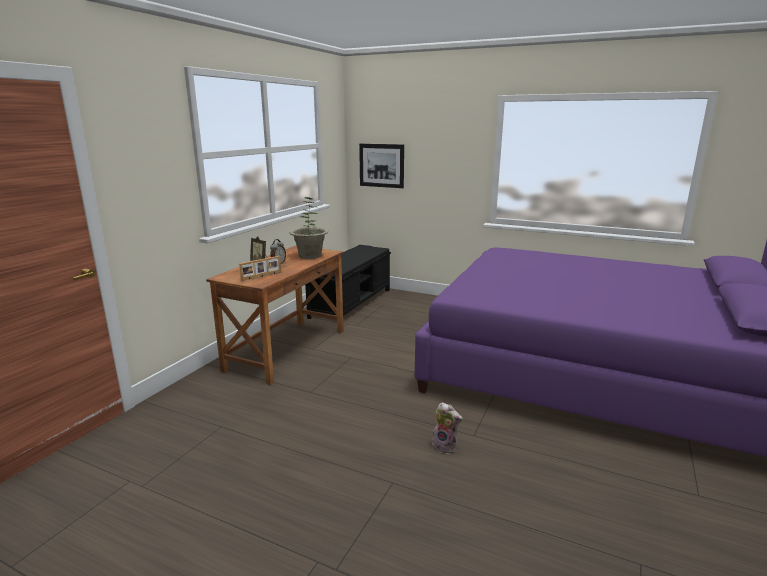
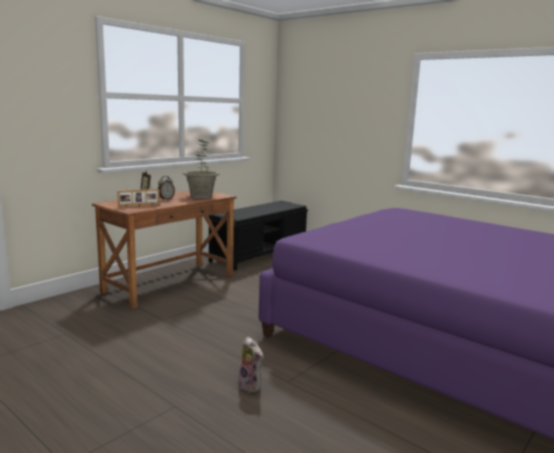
camera: 15 degrees right, 5 degrees down
picture [359,144,404,188] -> none

